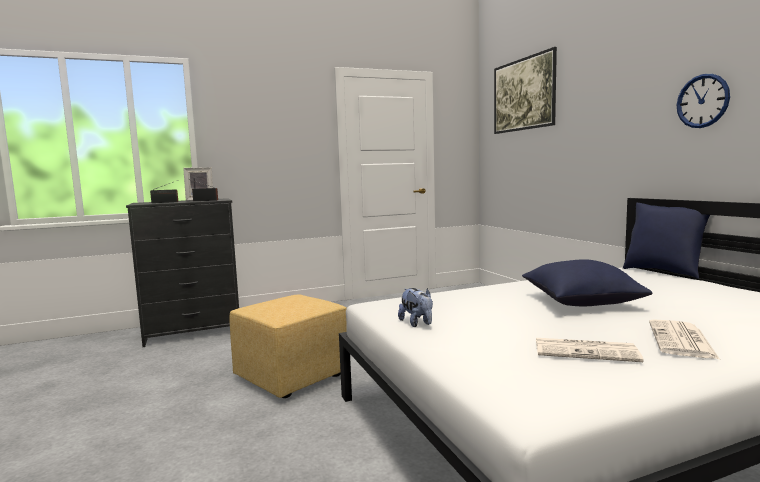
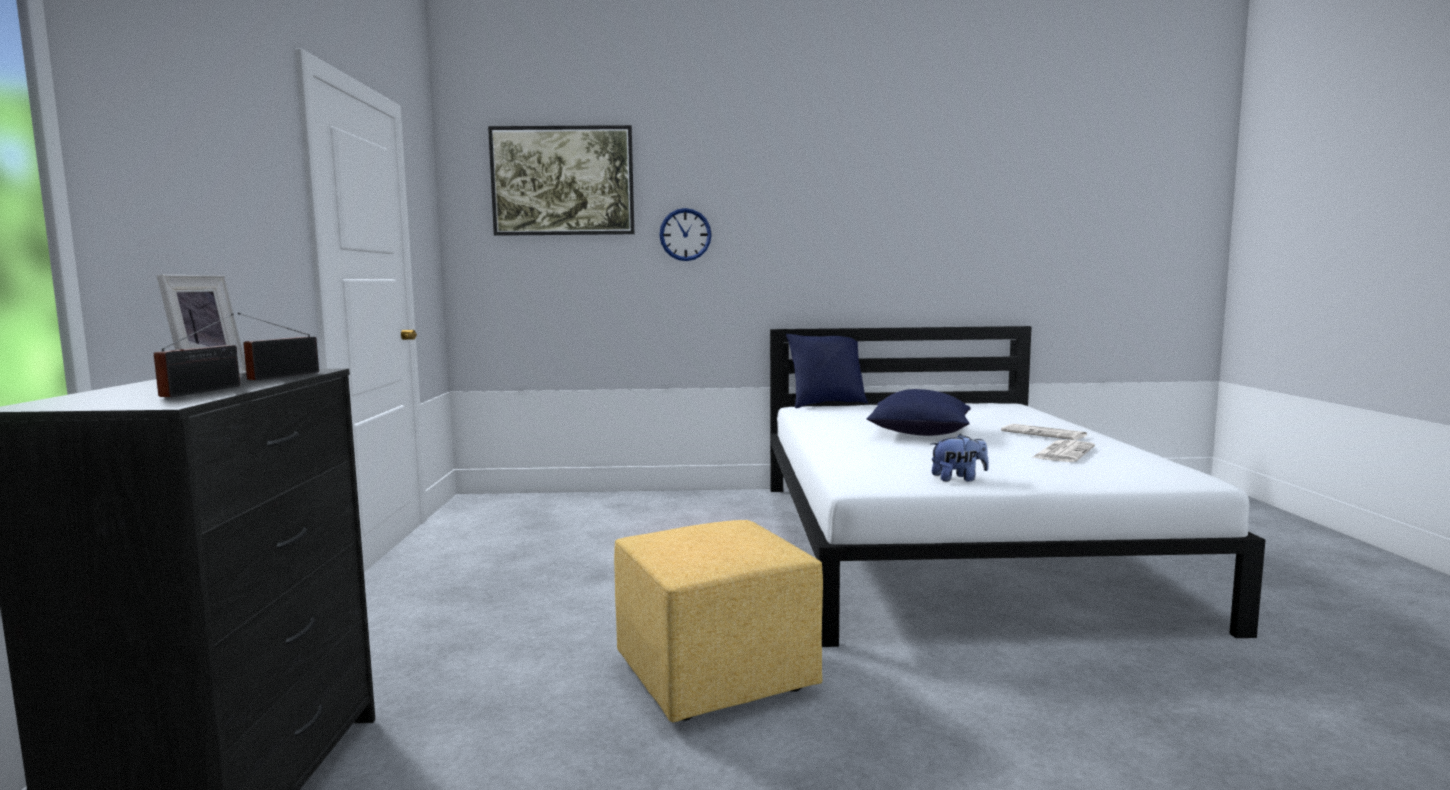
camera: 70 degrees left, 0 degrees up
wall clock [677,74,730,128] -> wall clock moved to [659,208,712,261]

